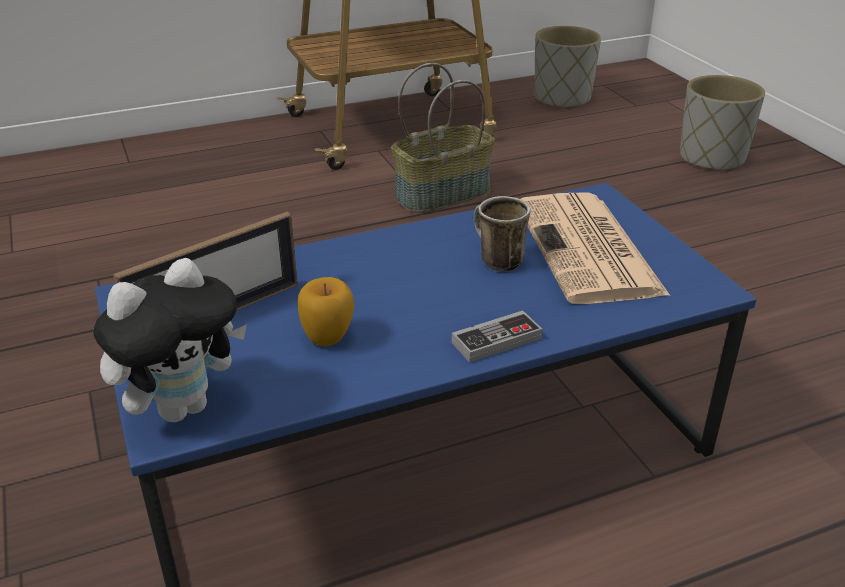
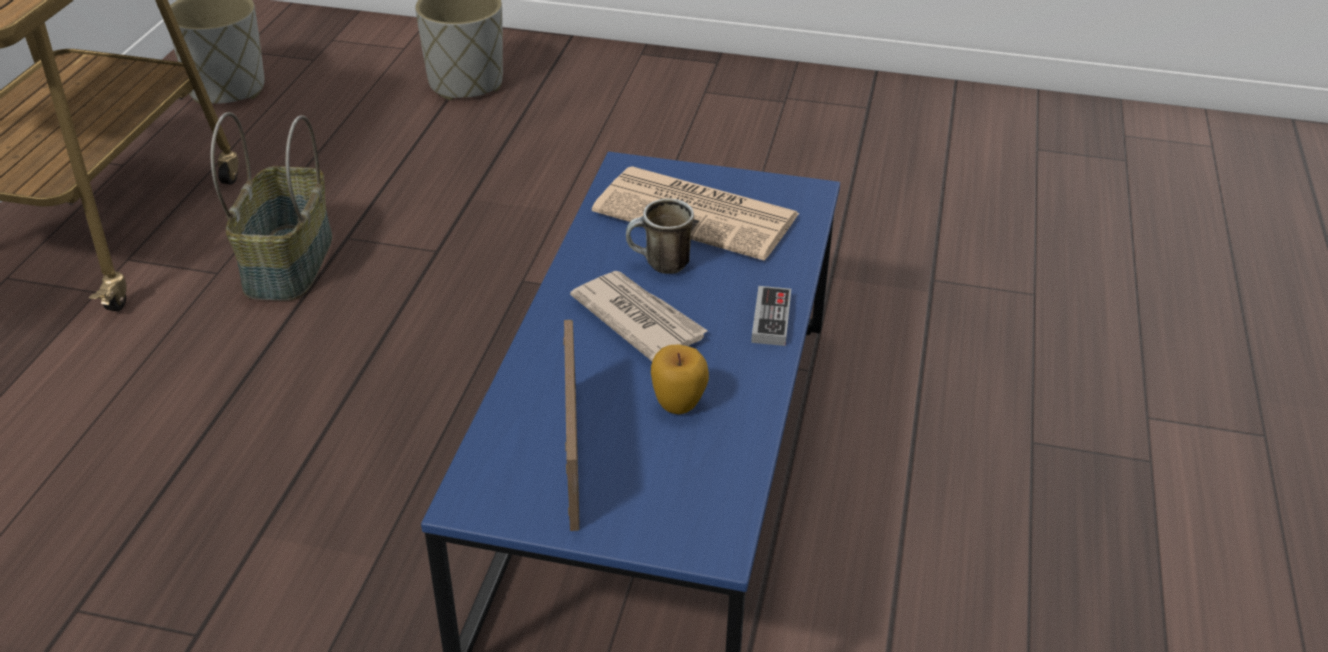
camera: 55 degrees left, 5 degrees up
plush toy [93,258,247,422] -> none
none -> newspaper [570,271,708,361]

